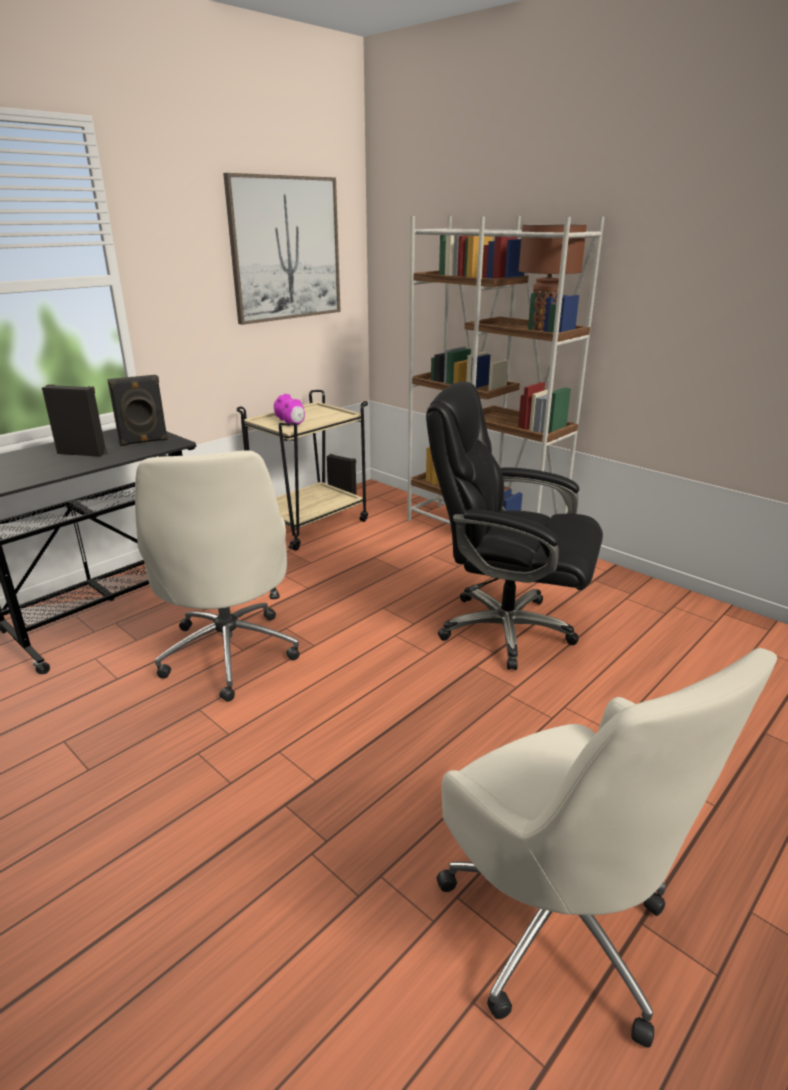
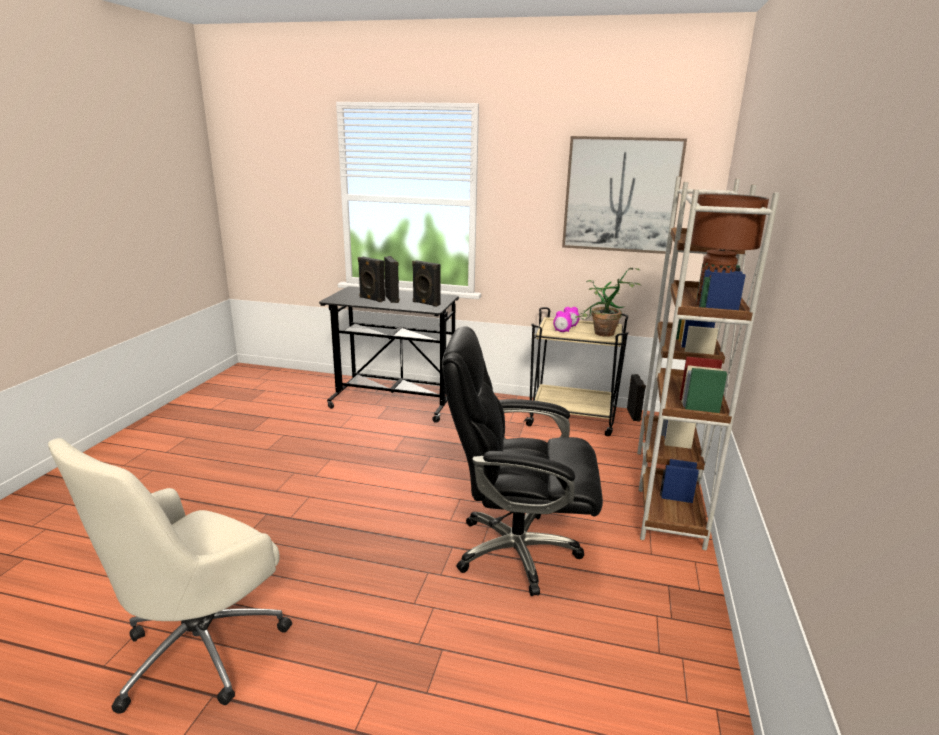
camera: 60 degrees right, 5 degrees down
beige office chair [135,451,300,702] -> none
black office chair [426,382,603,670] -> black office chair turned 75 degrees counterclockwise [441,326,603,596]
none -> black speaker [358,257,385,302]
none -> potted plant [575,268,641,337]

